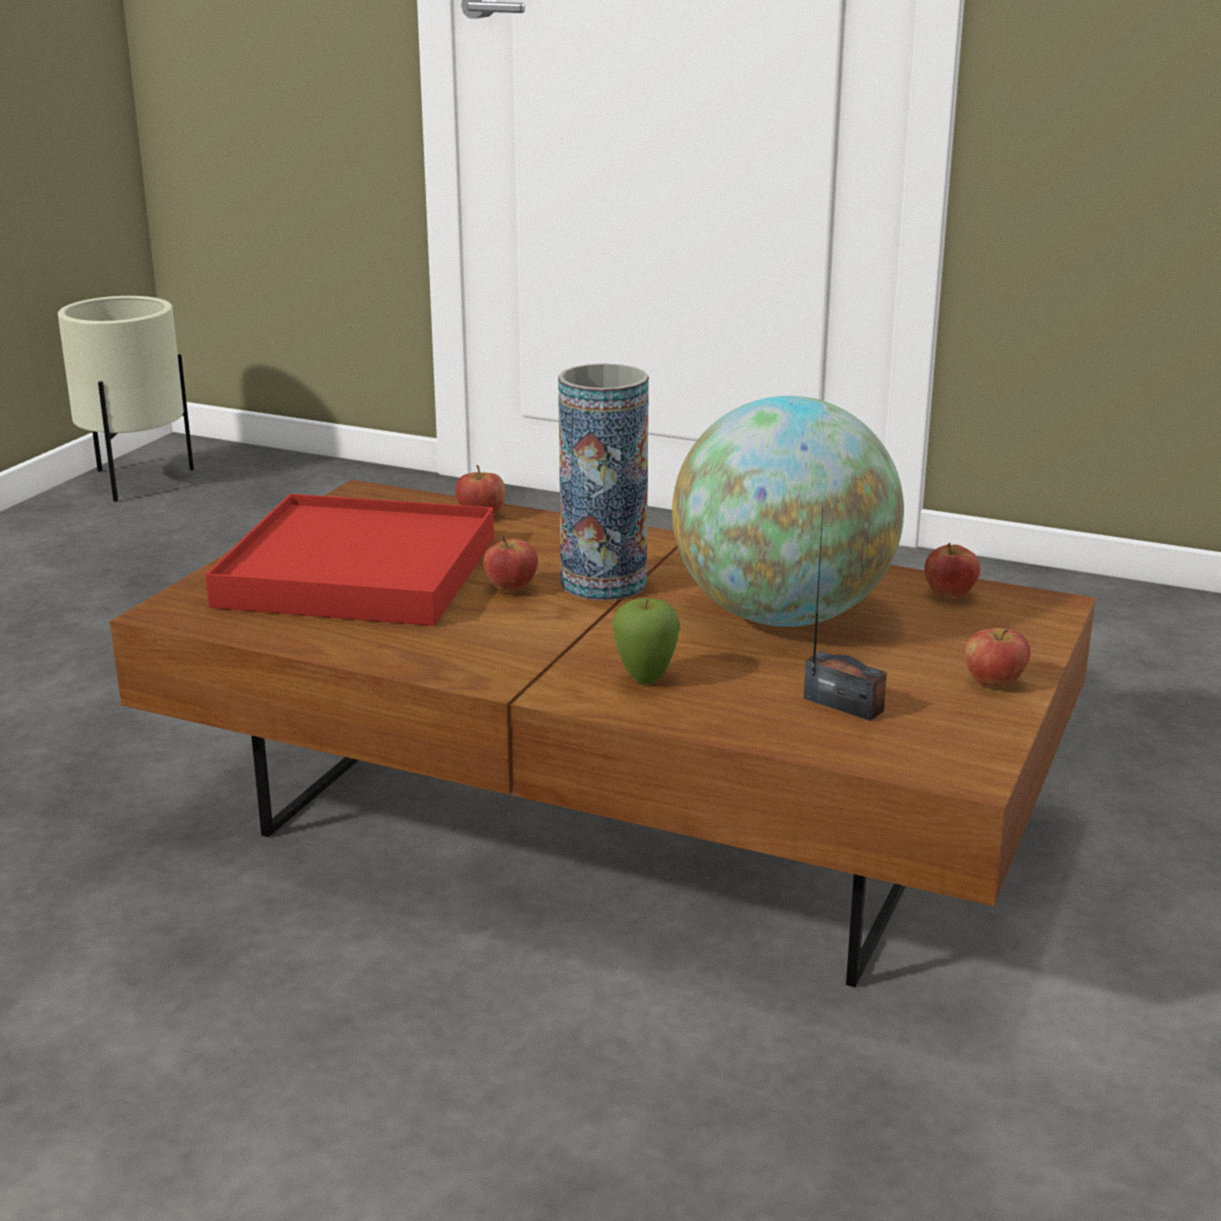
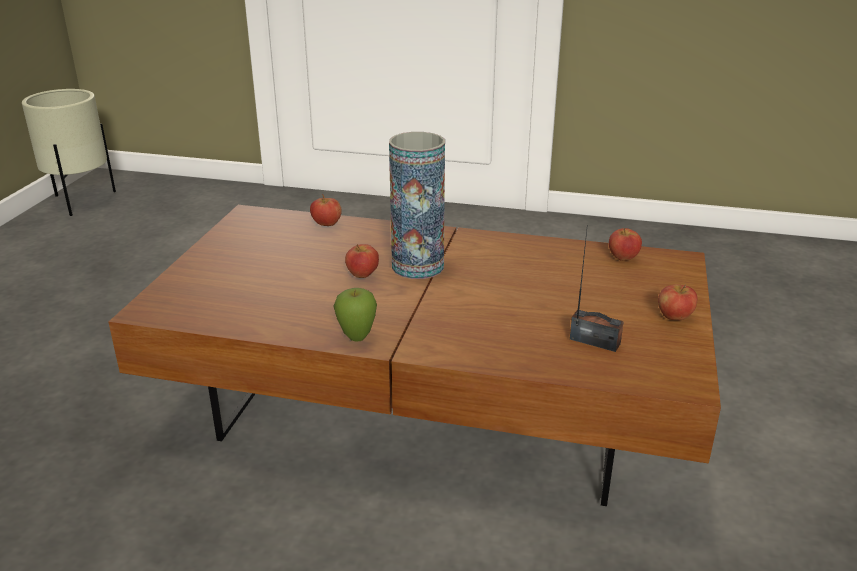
camera: 10 degrees left, 5 degrees up
red tray [205,494,494,626] -> none
apple [612,598,680,684] -> apple moved to [333,288,377,341]
globe [672,396,904,627] -> none

